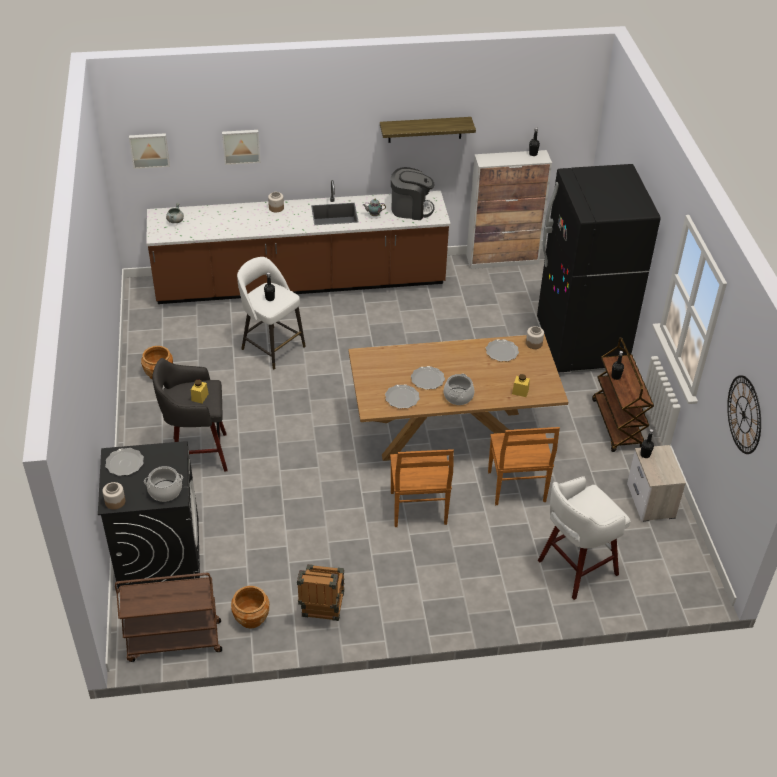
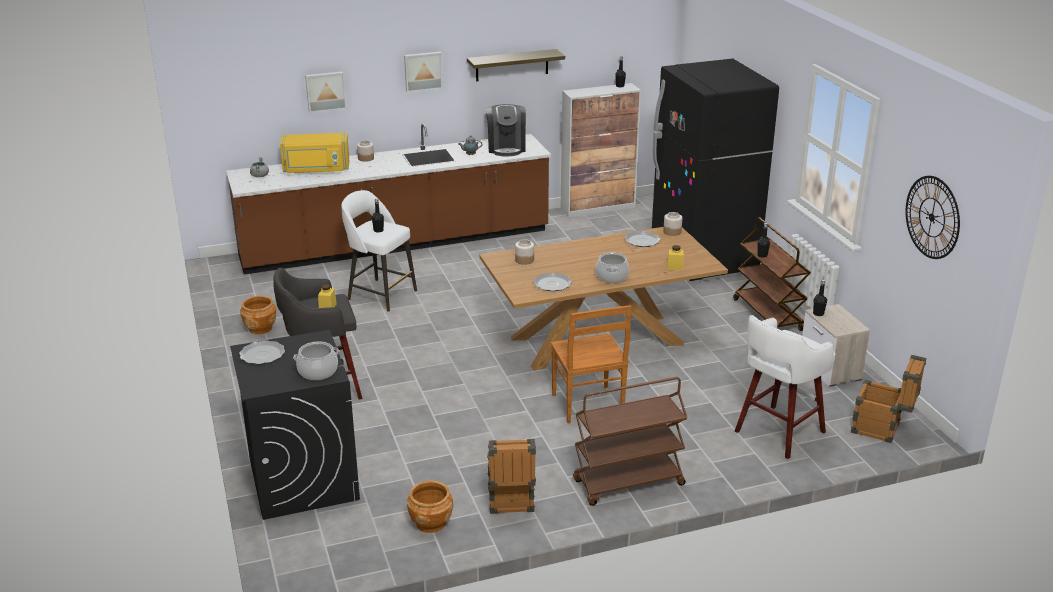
camera: 10 degrees left, 15 degrees down
jar [102,482,125,510] -> jar moved to [515,239,534,265]
brown cart [115,573,222,662] -> brown cart moved to [573,377,687,506]
picture [129,133,170,169] -> picture moved to [404,52,443,92]
coffee machine [391,167,434,220] -> coffee machine turned 90 degrees clockwise [486,104,526,156]
plate [411,366,445,390] -> none
brown chair [488,427,560,505] -> none
none -> yellow microwave [280,133,349,173]
none -> crate [851,355,926,443]

